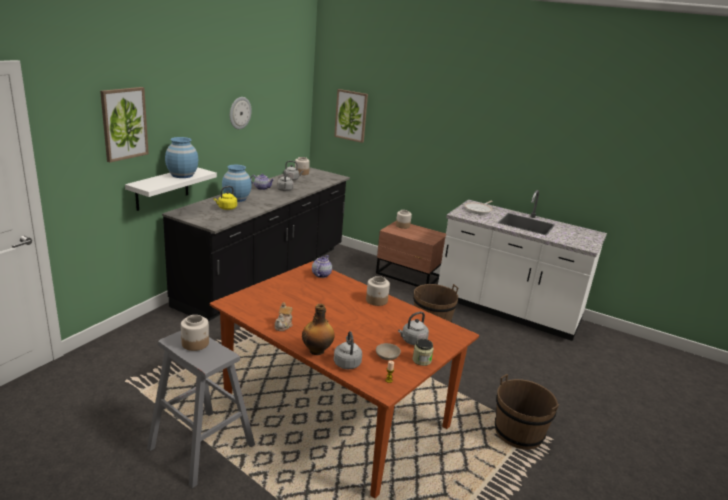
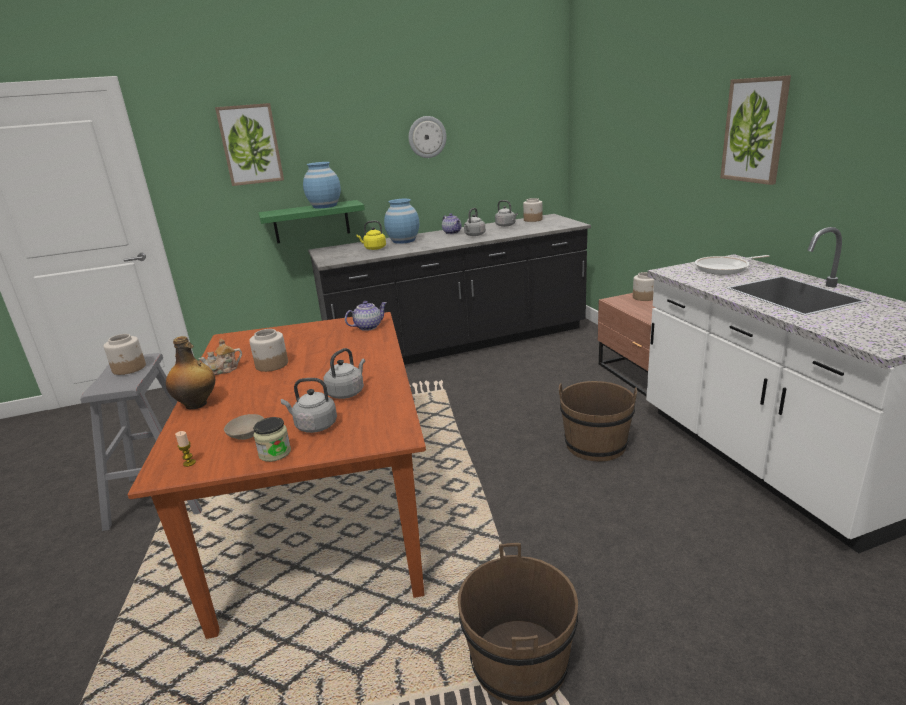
camera: 45 degrees right, 0 degrees up
white shelf [125,167,217,211] -> green shelf [258,200,365,244]
picture [334,89,368,143] -> picture moved to [720,75,791,185]
grey kettle [334,331,362,369] -> grey kettle moved to [323,348,365,399]
jar [366,276,390,306] -> jar moved to [249,329,288,372]

